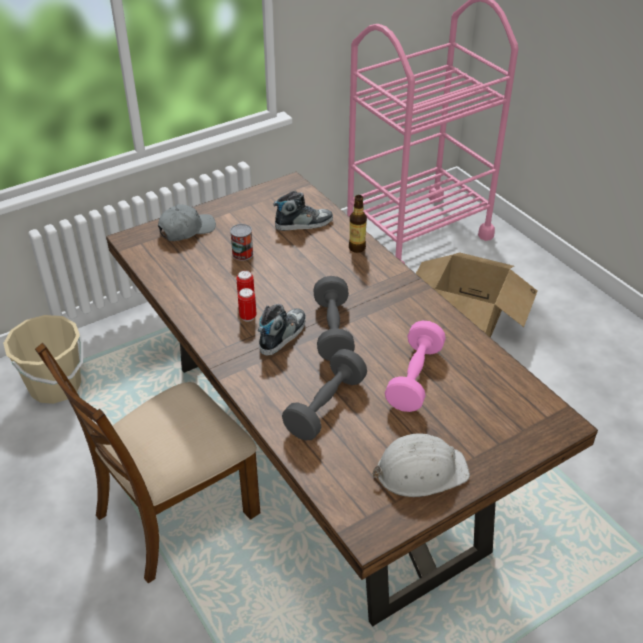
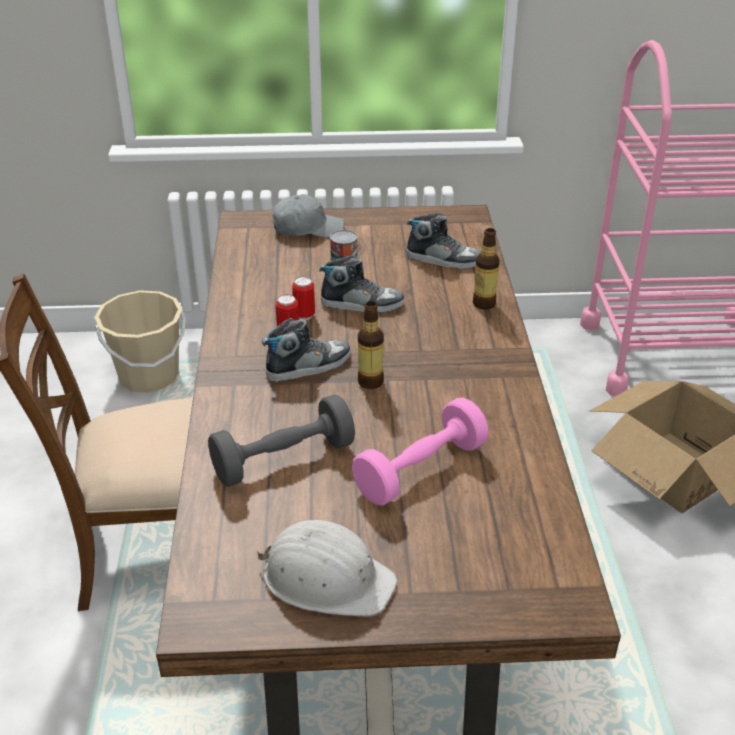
camera: 30 degrees right, 5 degrees down
grey dumbbell [313,276,355,361] -> bottle [358,301,384,389]
none -> shoe [319,255,404,313]

